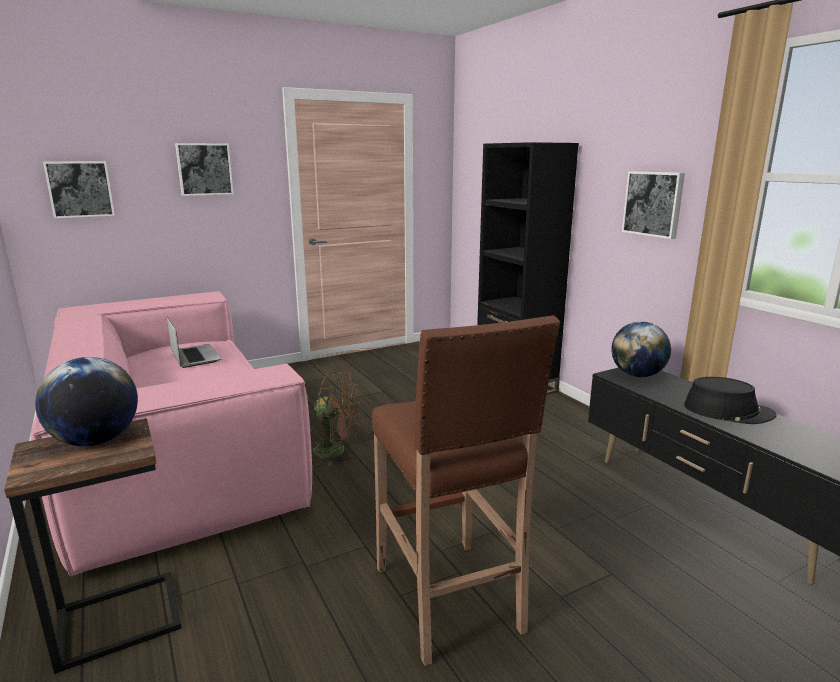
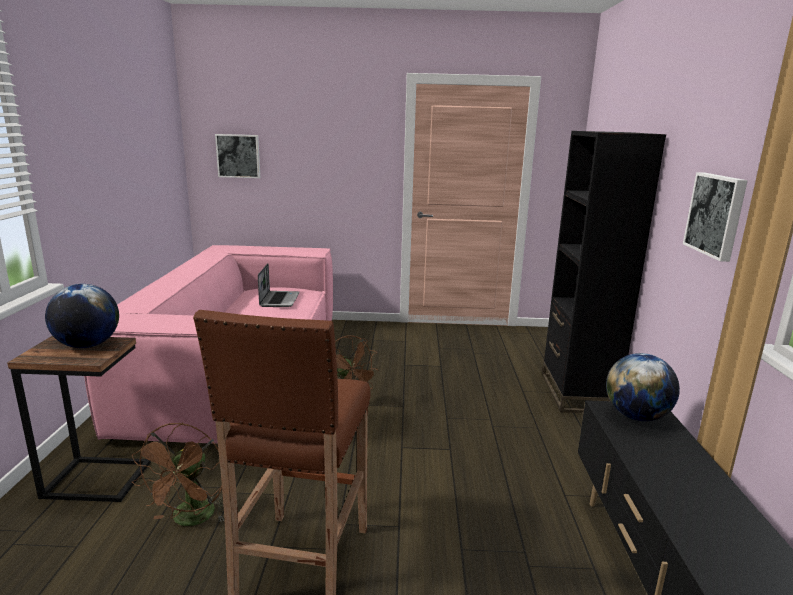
camera: 30 degrees right, 0 degrees up
picture [175,143,234,196] -> none
black hat [684,377,776,424] -> none
none -> brown fan [132,423,224,526]

